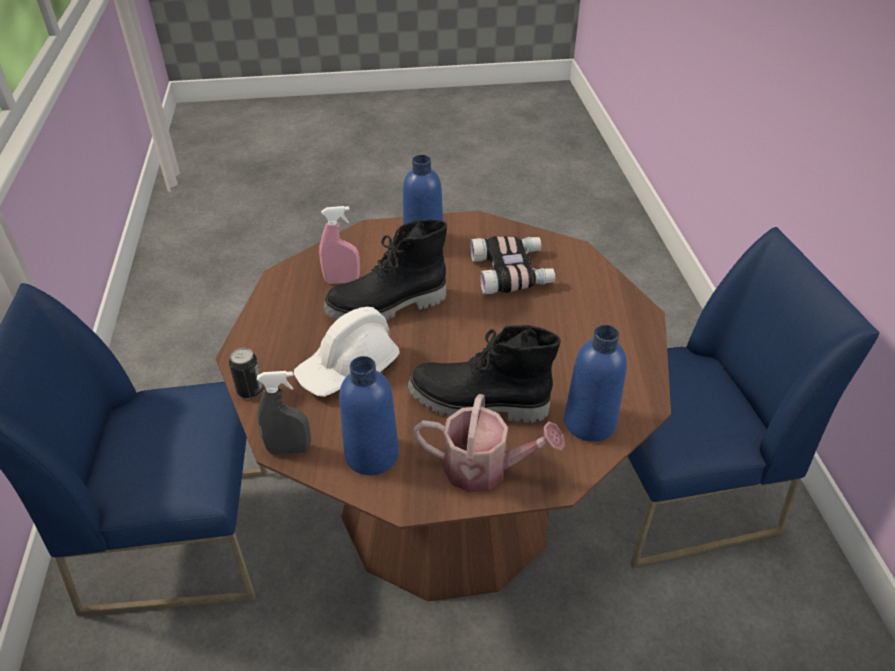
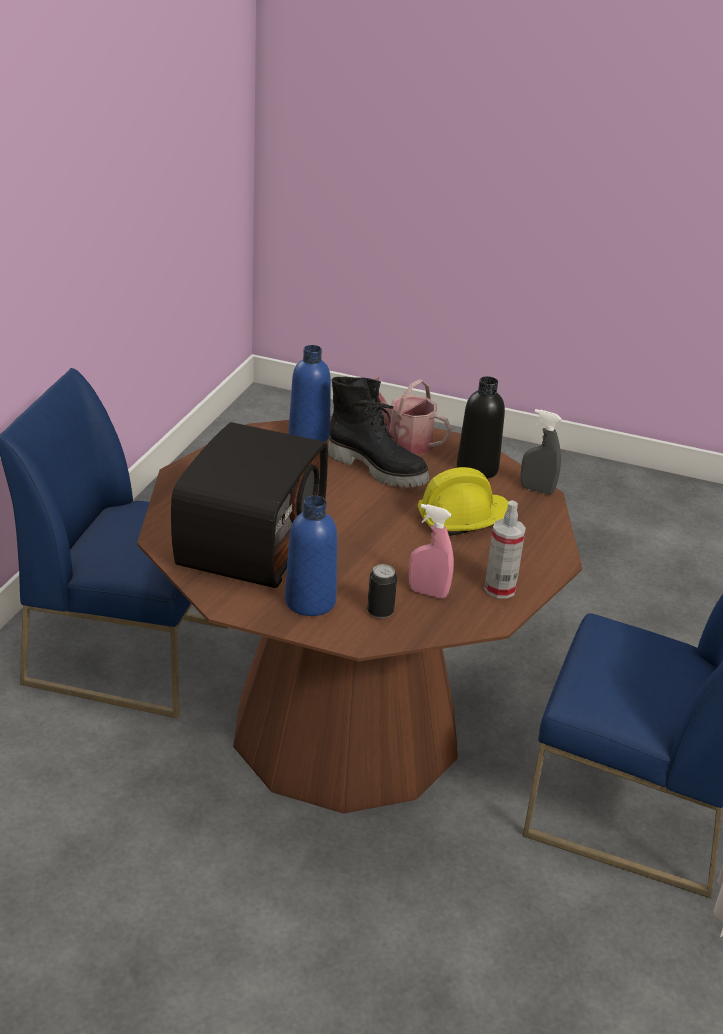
camera: 155 degrees left, 10 degrees down
can [229,348,263,399] -> can moved to [367,564,397,618]
white hard hat [294,307,400,397] -> yellow hard hat [418,467,509,536]
black boot [323,219,447,321] -> none
blue bottle [339,356,399,475] -> black bottle [457,376,505,479]
binoculars [470,236,555,295] -> radio [171,422,328,588]
none -> spray bottle [484,500,526,599]

